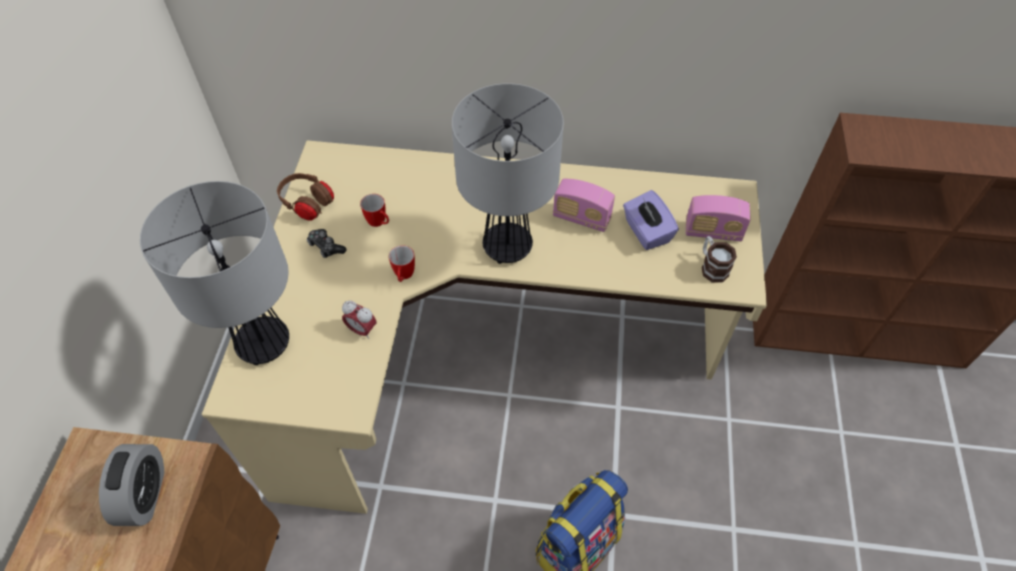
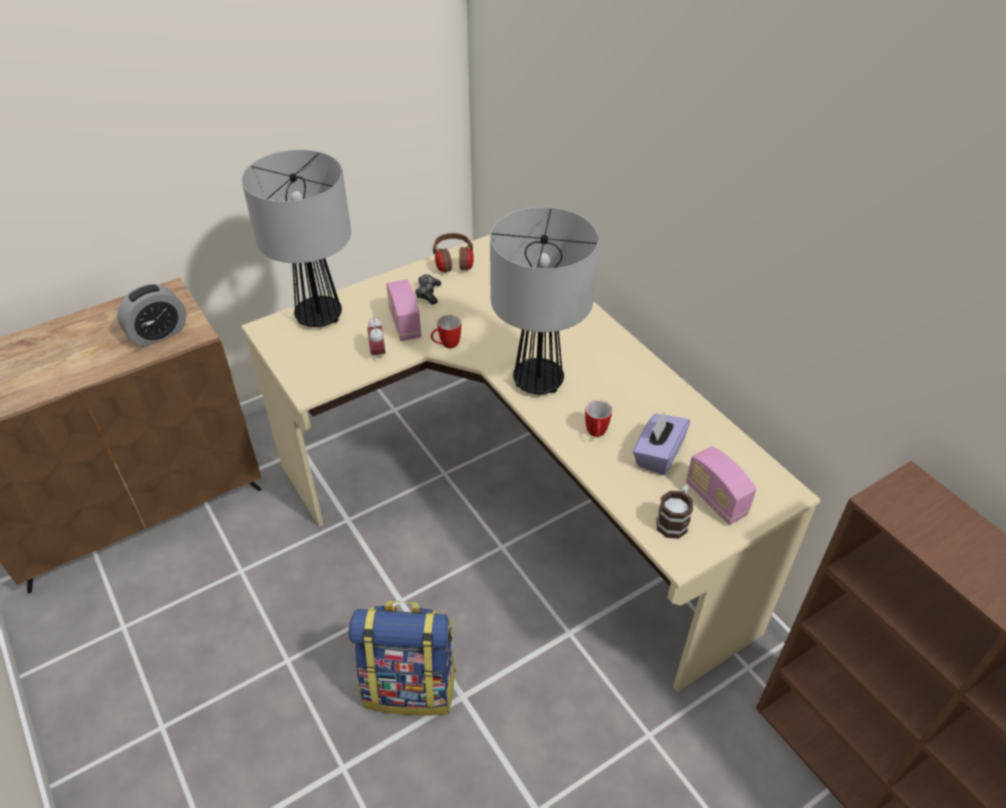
camera: 50 degrees right, 10 degrees down
mug [360,194,389,227] -> mug moved to [585,400,612,437]
radio [553,179,615,232] -> radio moved to [386,279,421,341]

